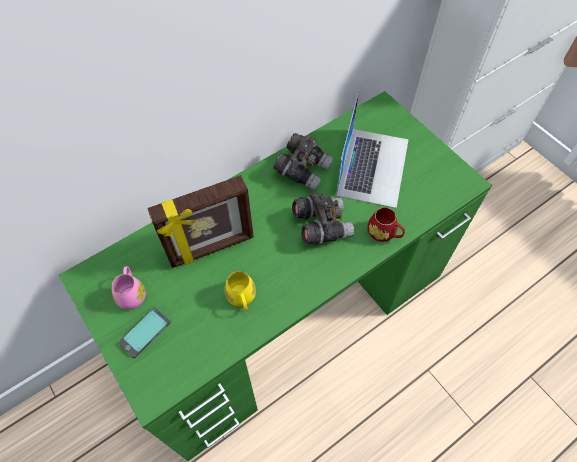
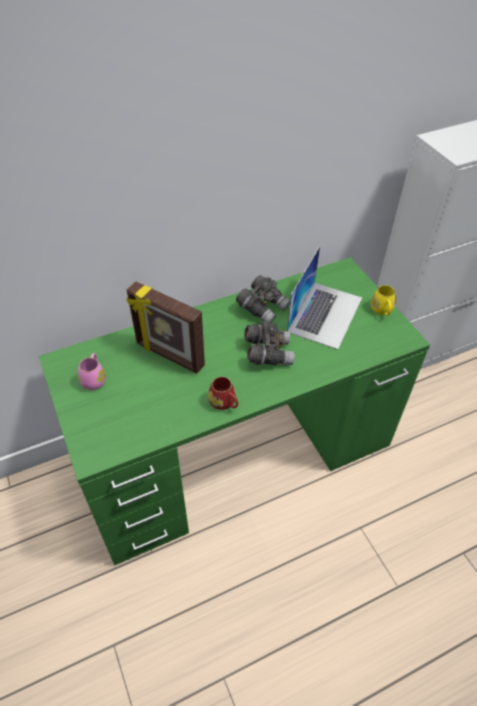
camera: 10 degrees right, 10 degrees down
phone [118,308,171,358] -> none
picture frame [147,175,254,268] -> picture frame turned 45 degrees clockwise [126,281,205,374]
yellow mug [224,271,256,311] -> yellow mug moved to [371,285,395,316]
red mug [368,207,405,242] -> red mug moved to [208,377,238,410]

